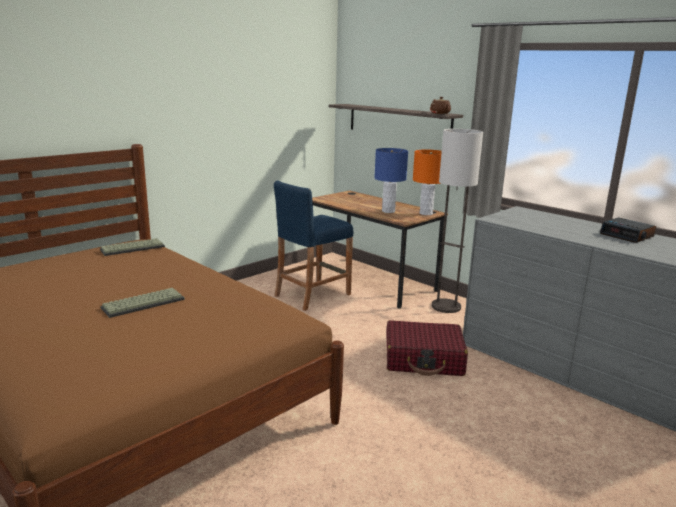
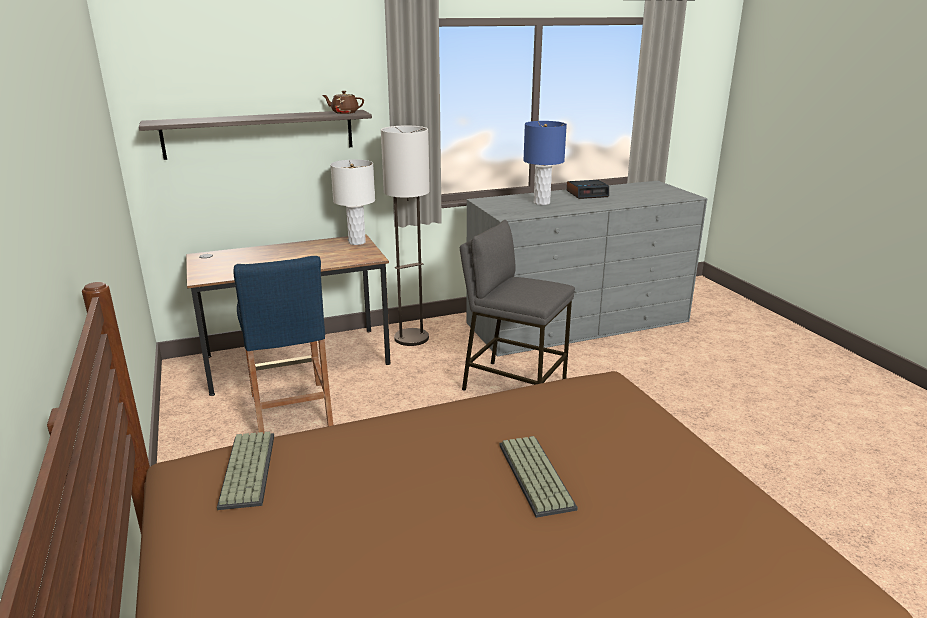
camera: 65 degrees left, 5 degrees up
blue table lamp [374,148,408,213] -> blue table lamp moved to [523,121,567,205]
red suitcase [386,320,468,376] -> grey stool [460,220,575,391]
orange table lamp [413,150,442,215] -> white table lamp [330,159,375,245]

